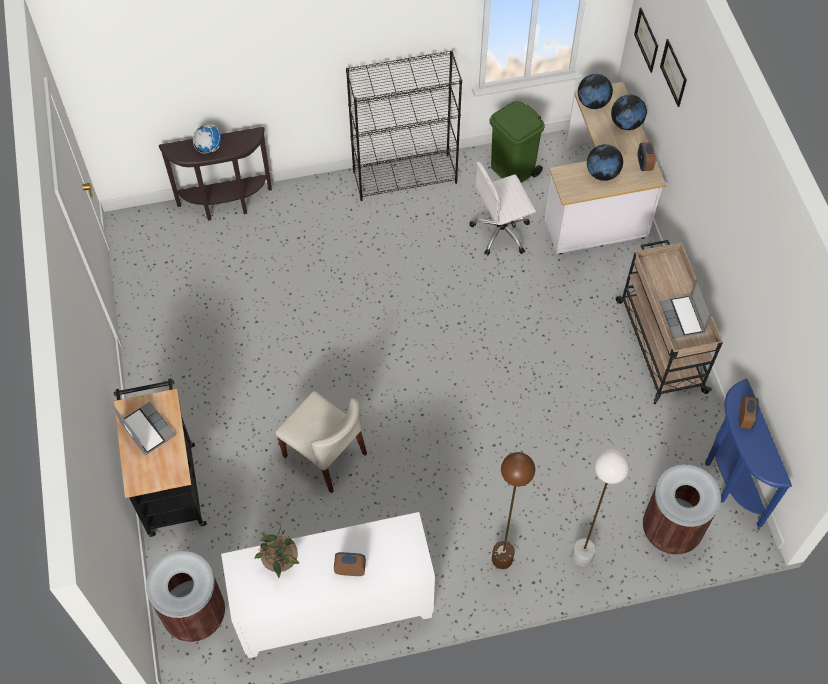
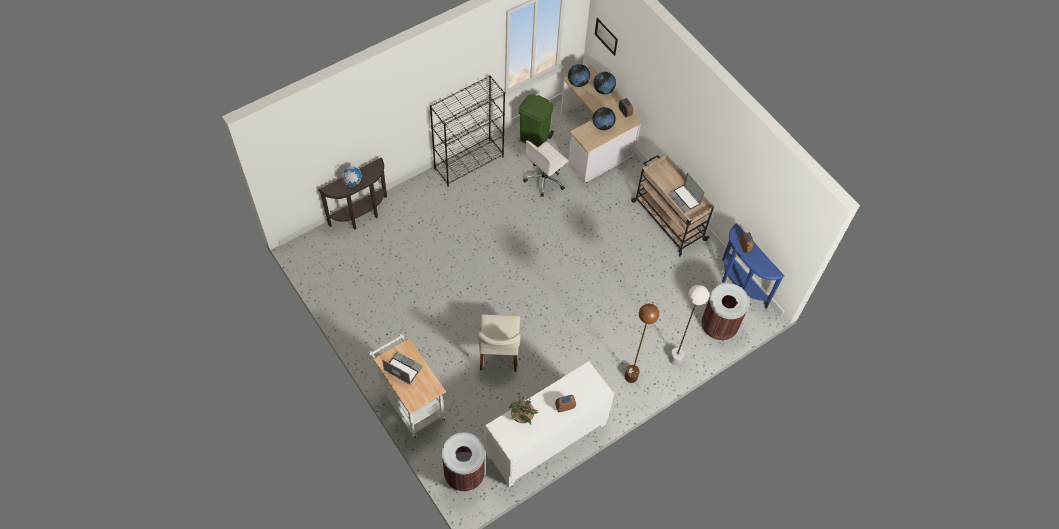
camera: 25 degrees left, 0 degrees up
black cart [114,379,207,537] -> white cart [369,334,446,438]
beige chair [275,391,367,493] -> beige chair turned 75 degrees clockwise [478,315,520,372]
picture [660,39,687,107] -> none

